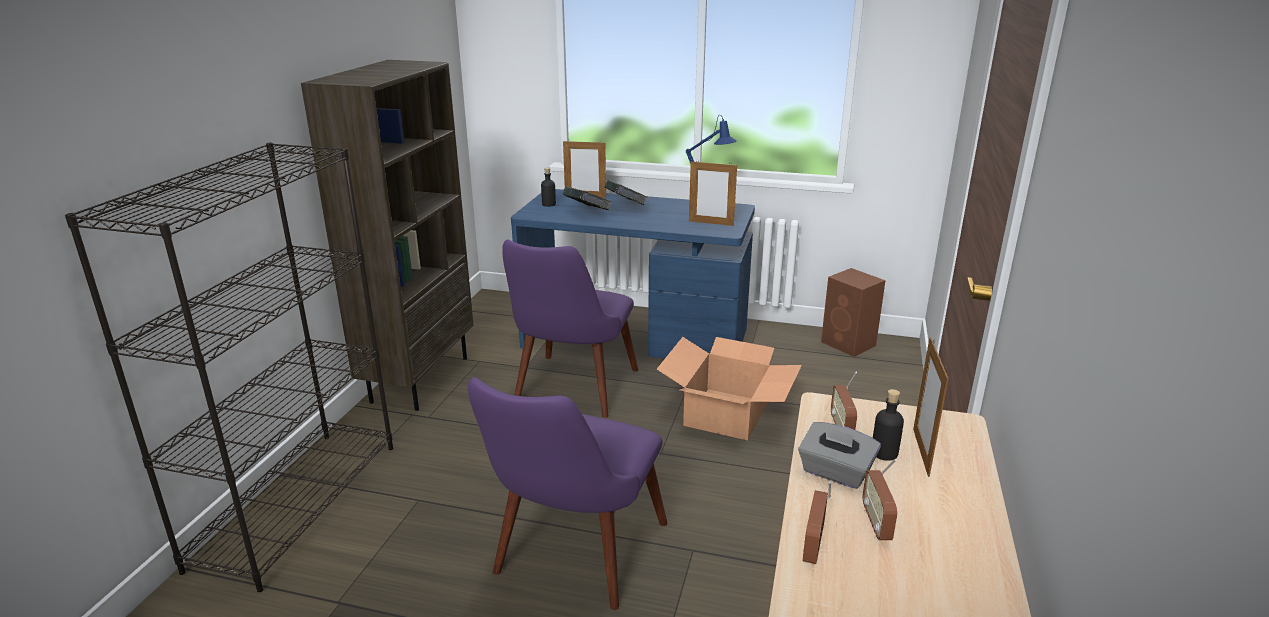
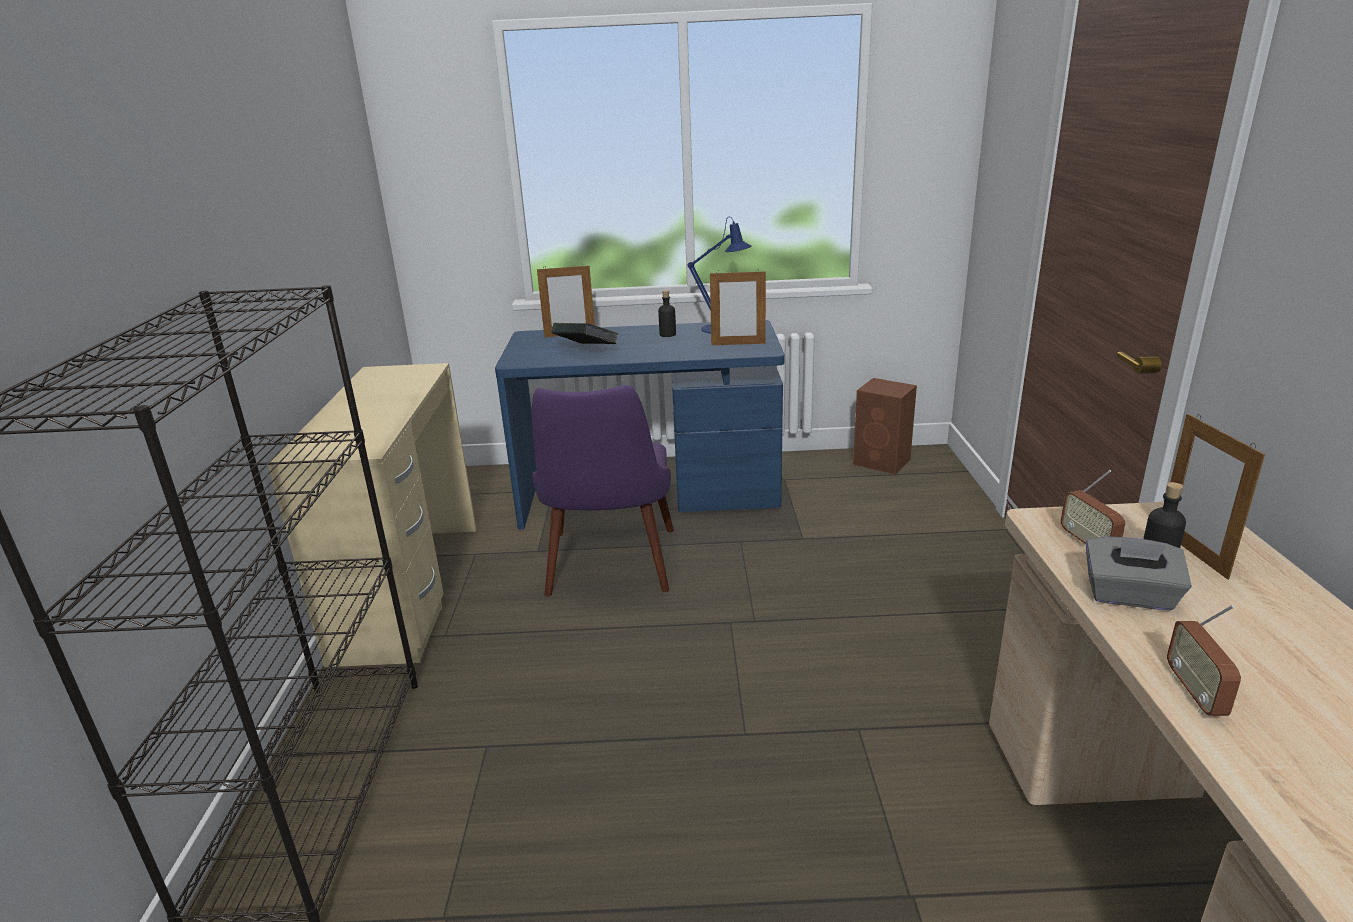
camera: 15 degrees left, 0 degrees up
brown bookcase [301,60,474,411] -> beige desk [268,363,476,667]
purple chair [468,377,668,610] -> none
black bottle [541,168,556,207] -> black bottle moved to [658,290,676,337]
book [604,180,648,205] -> none
cardboard box [657,337,802,440] -> none
radio [862,459,897,540] -> none

